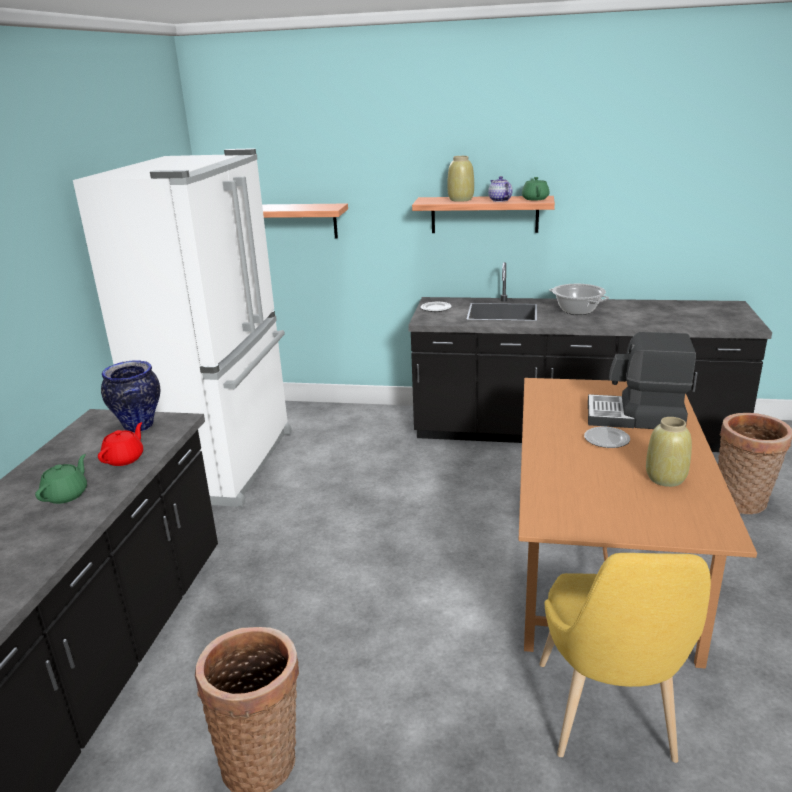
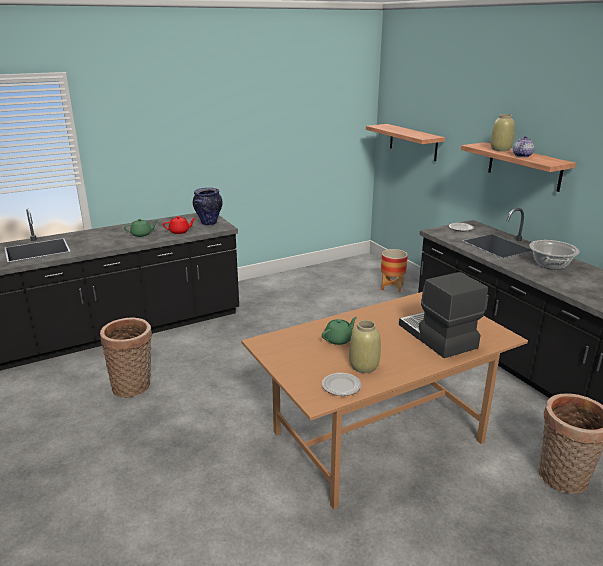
camera: 50 degrees right, 0 degrees up
white fridge [73,148,292,507] -> none
green teapot [522,177,550,200] -> green teapot moved to [322,317,357,345]
yellow chair [539,553,711,763] -> none
plate [584,427,630,448] -> plate moved to [322,373,362,396]
none -> planter [381,249,408,292]

